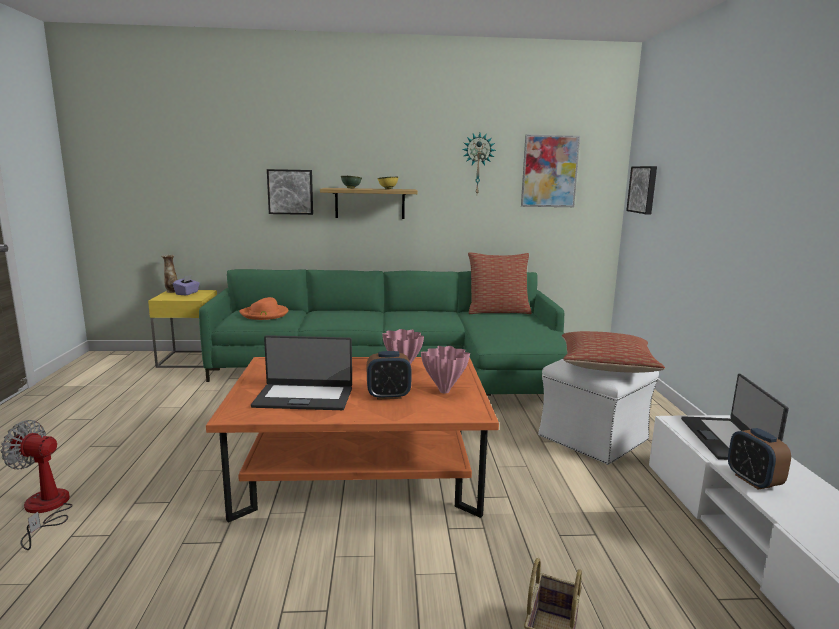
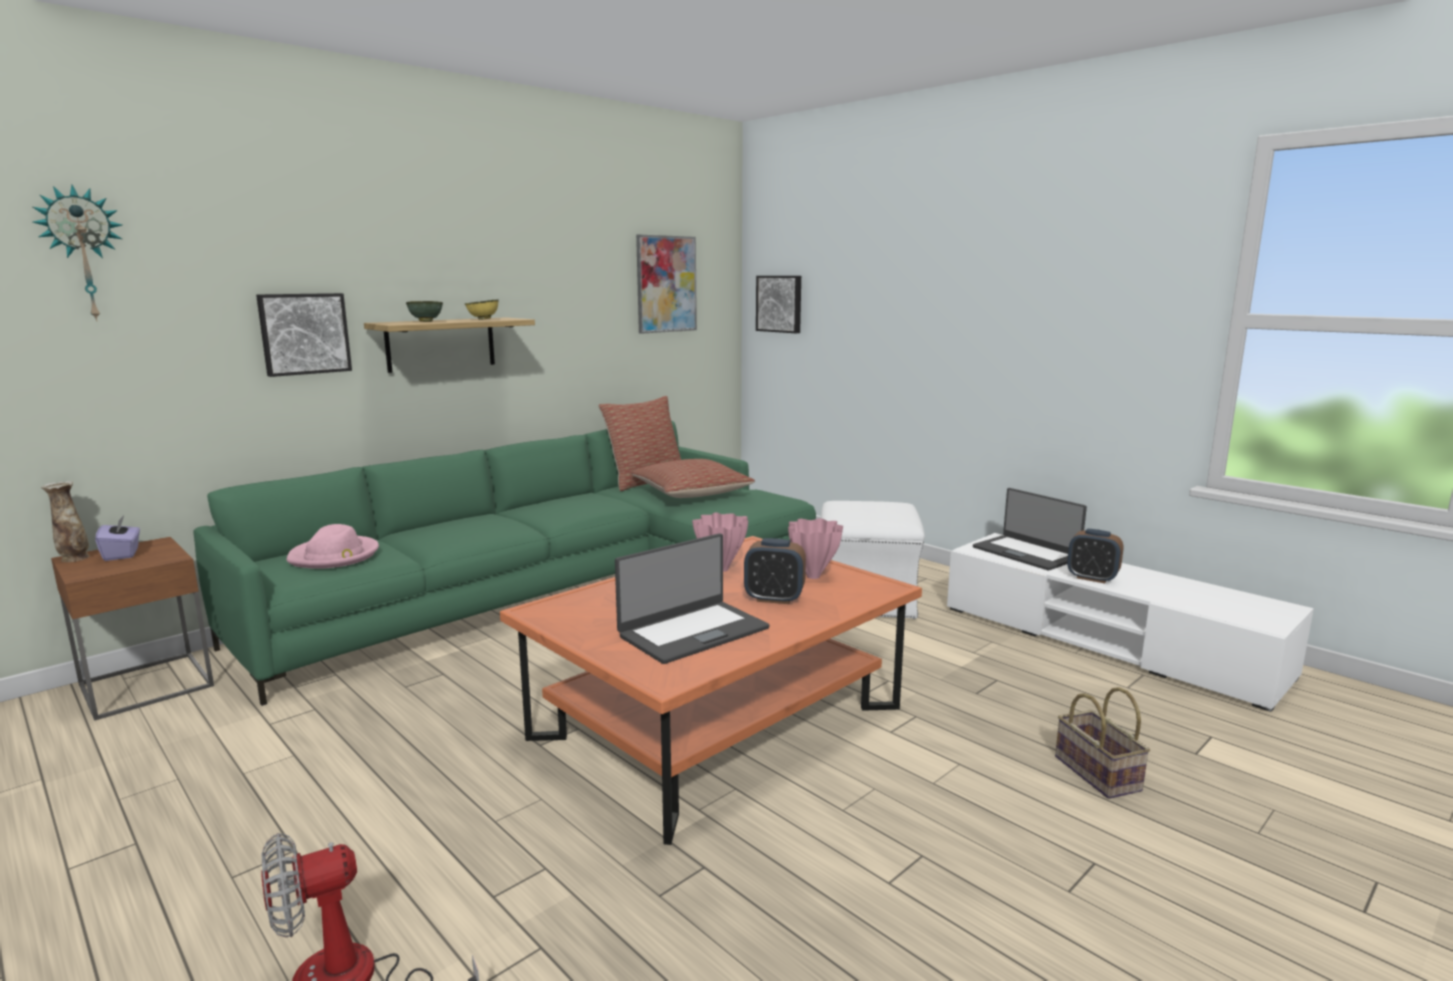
camera: 40 degrees left, 0 degrees up
yellow side table [148,290,217,368] -> brown side table [51,537,214,721]
orange hat [239,297,288,320] -> pink hat [287,524,379,569]
alarm clock [367,351,412,400] -> alarm clock turned 60 degrees clockwise [744,538,806,604]
wall clock [462,133,496,194] -> wall clock moved to [33,185,122,322]
pillow [562,331,665,373] -> pillow moved to [632,459,755,498]

